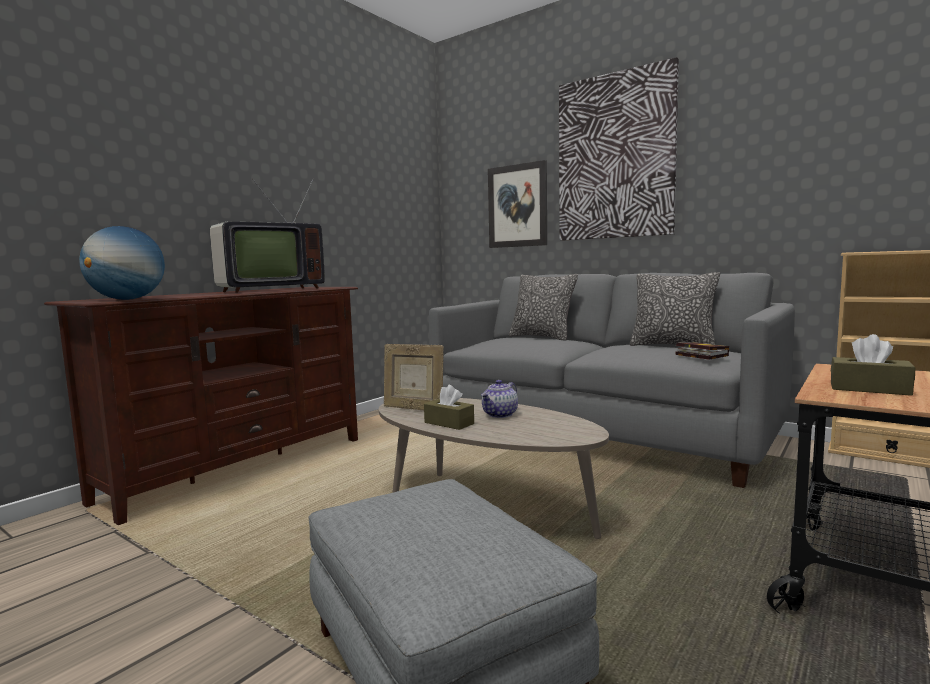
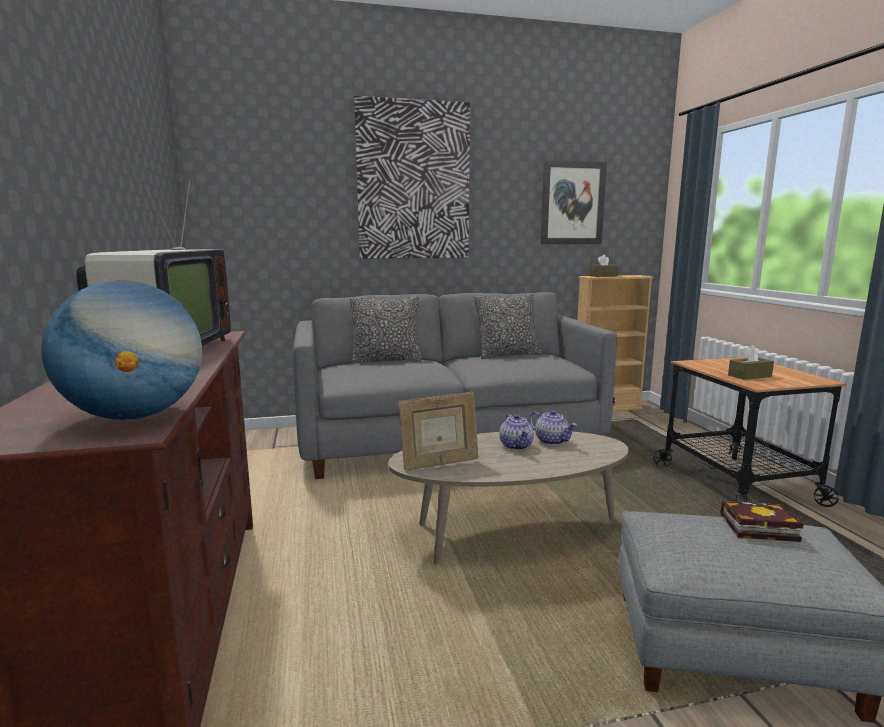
camera: 50 degrees left, 5 degrees up
brown tissue box [424,385,474,430] -> brown tissue box moved to [589,254,618,277]
picture [488,160,547,248] -> picture moved to [540,160,607,244]
book [676,342,729,360] -> book moved to [720,501,804,542]
none -> teapot [529,410,577,445]

